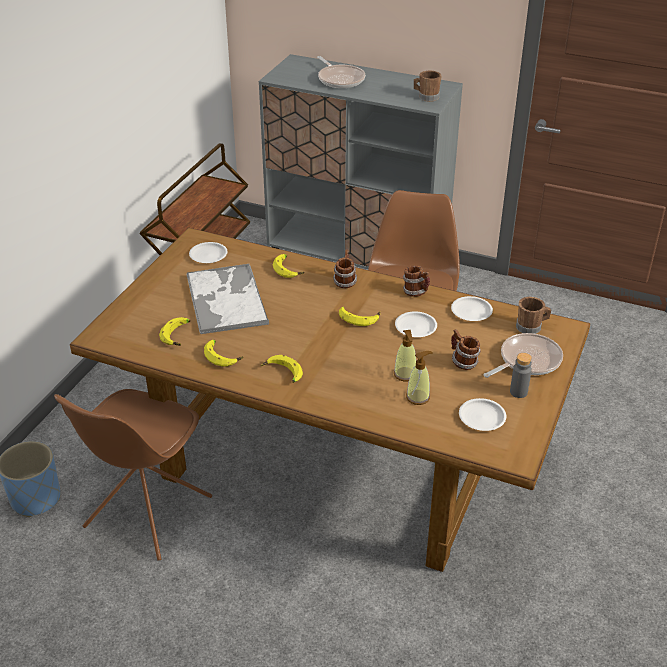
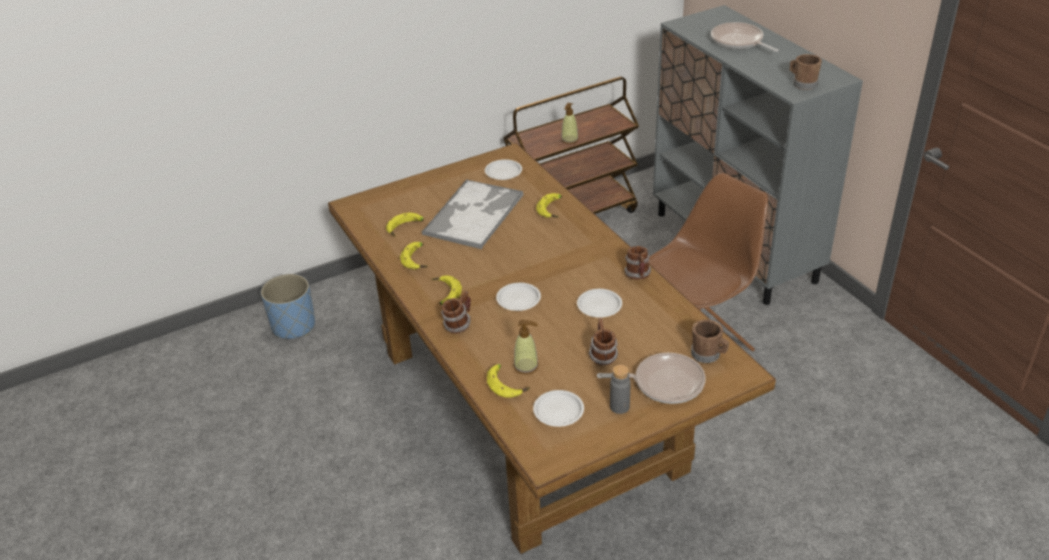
camera: 40 degrees right, 0 degrees up
brown chair [54,389,212,561] -> none
frying pan [317,56,365,88] -> frying pan turned 135 degrees clockwise [711,22,779,52]
mug [333,249,357,288] -> mug moved to [441,291,471,334]
banana [339,307,380,326] -> banana moved to [487,364,530,398]
soap dispenser [394,330,416,381] -> soap dispenser moved to [561,103,579,144]
white plate [451,296,493,321] -> white plate moved to [496,283,541,311]

